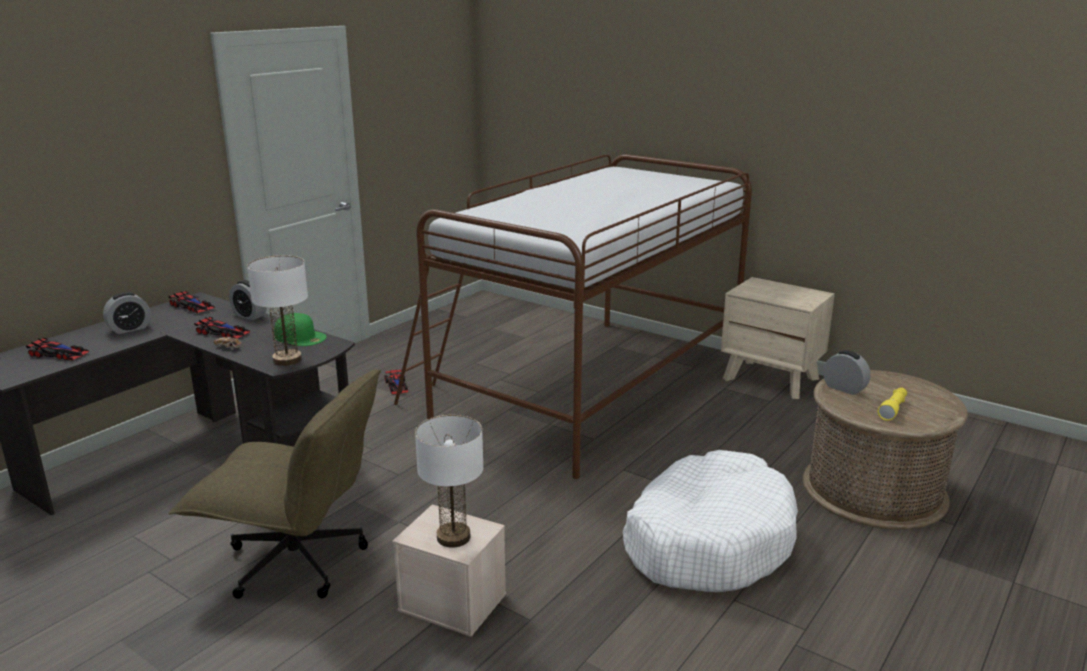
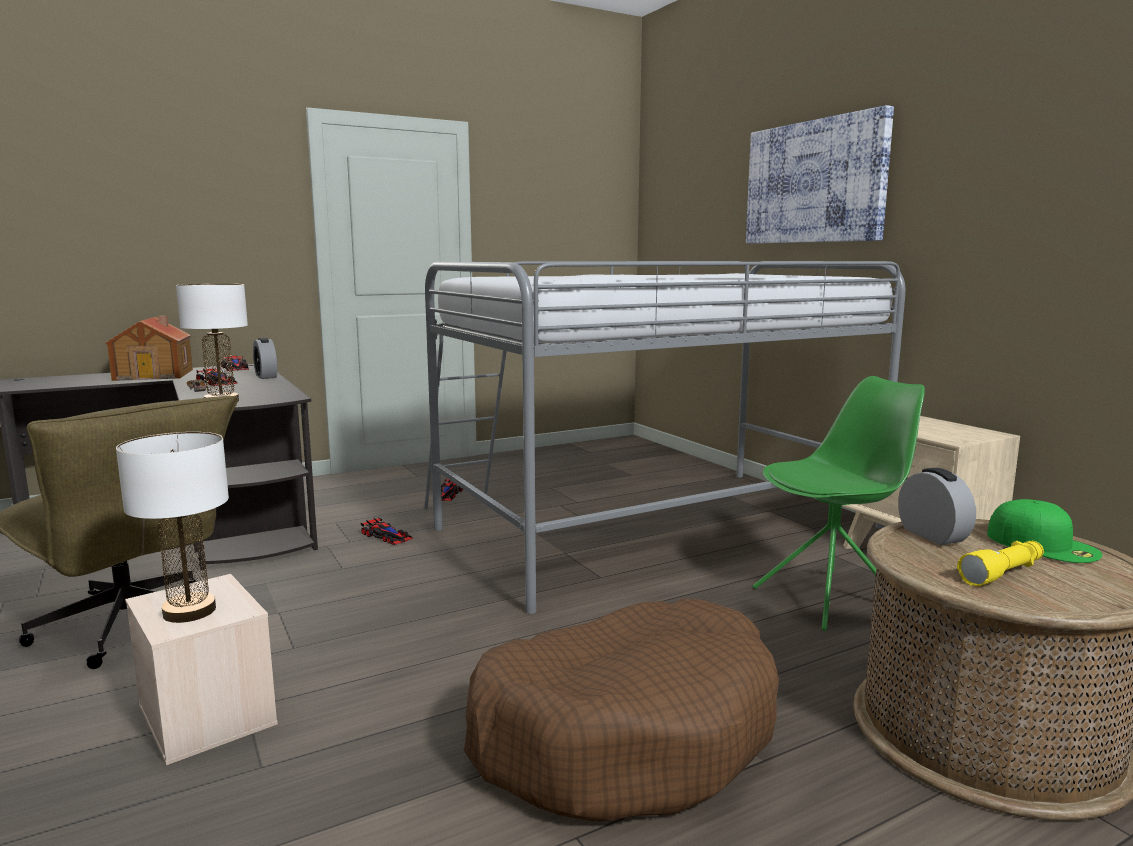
camera: 25 degrees right, 10 degrees down
toy car [26,337,89,360] -> toy car moved to [361,518,413,545]
alarm clock [103,292,151,334] -> toy house [105,315,193,381]
green cap [274,313,327,346] -> green cap moved to [987,499,1102,563]
brown bed [394,154,752,479] -> grey bed [424,261,906,614]
white dog bed [623,450,798,592] -> brown dog bed [464,599,779,821]
none -> picture [746,105,894,244]
none -> green chair [753,376,925,631]

